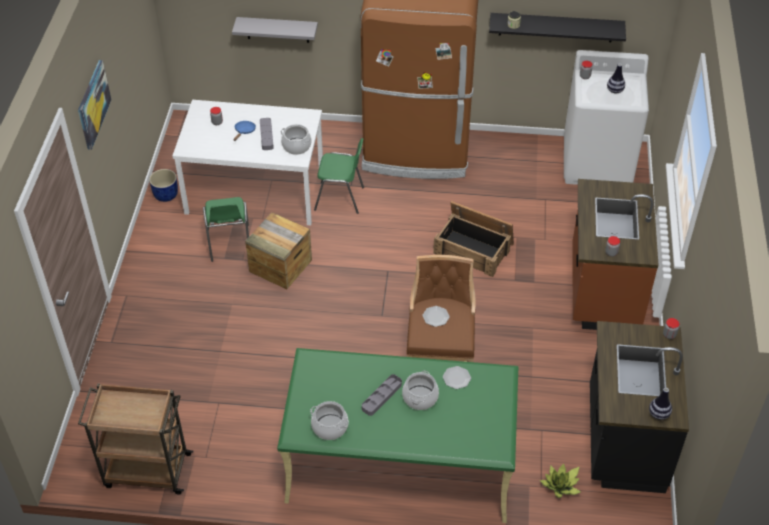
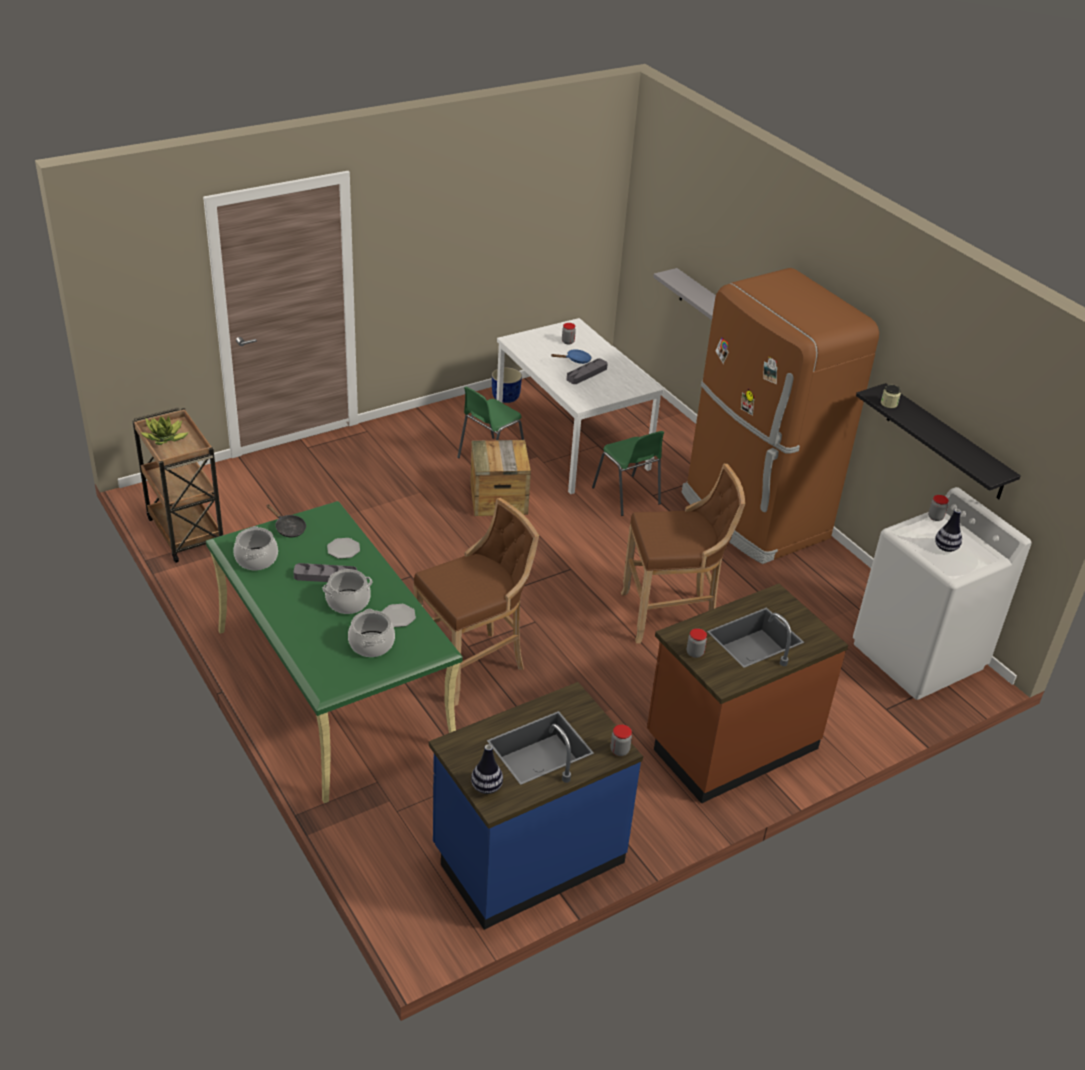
camera: 50 degrees right, 10 degrees down
picture [78,60,112,150] -> none
cooking pot [281,124,311,155] -> cooking pot moved to [348,609,395,657]
plate [423,306,450,327] -> plate moved to [327,538,360,559]
crate [433,201,514,277] -> brown stool [621,464,745,644]
potted plant [540,464,580,498] -> potted plant moved to [141,416,189,445]
black counter [590,321,689,493] -> blue counter [429,682,643,930]
none -> black frying pan [267,504,306,538]

